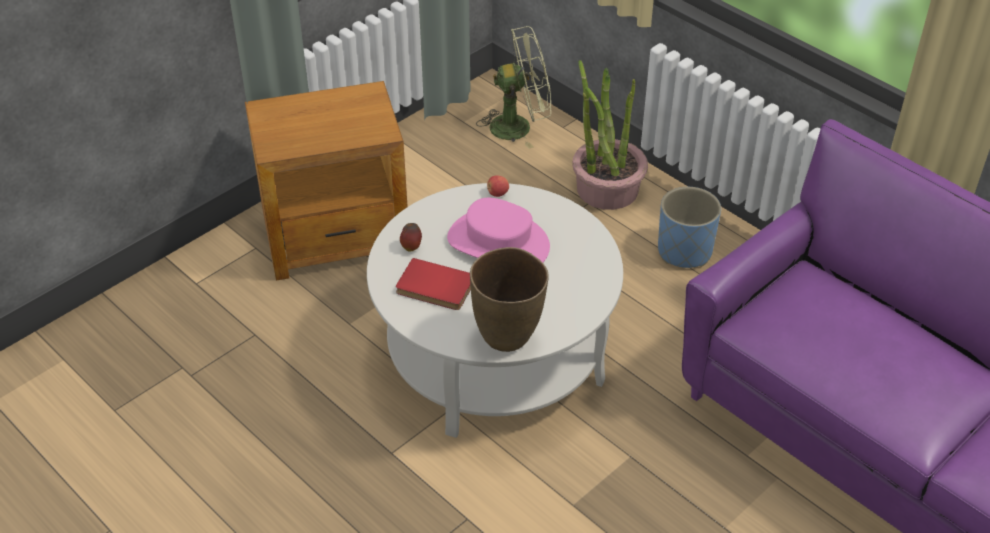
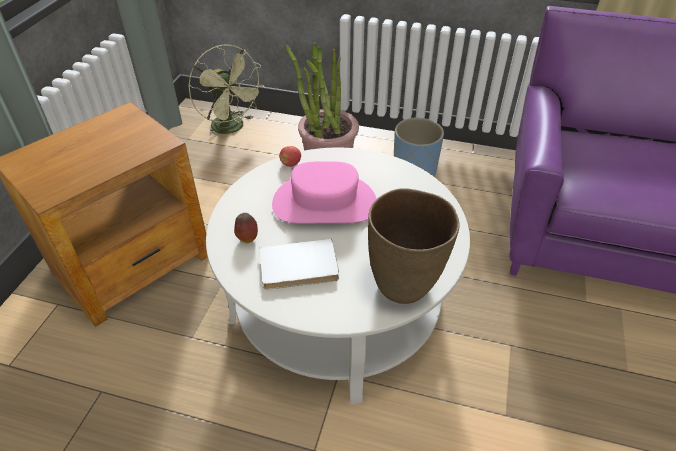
camera: 30 degrees left, 0 degrees up
red book [396,258,471,310] -> white book [259,239,339,290]
green fan [476,26,551,149] -> green fan turned 90 degrees clockwise [188,44,265,141]

